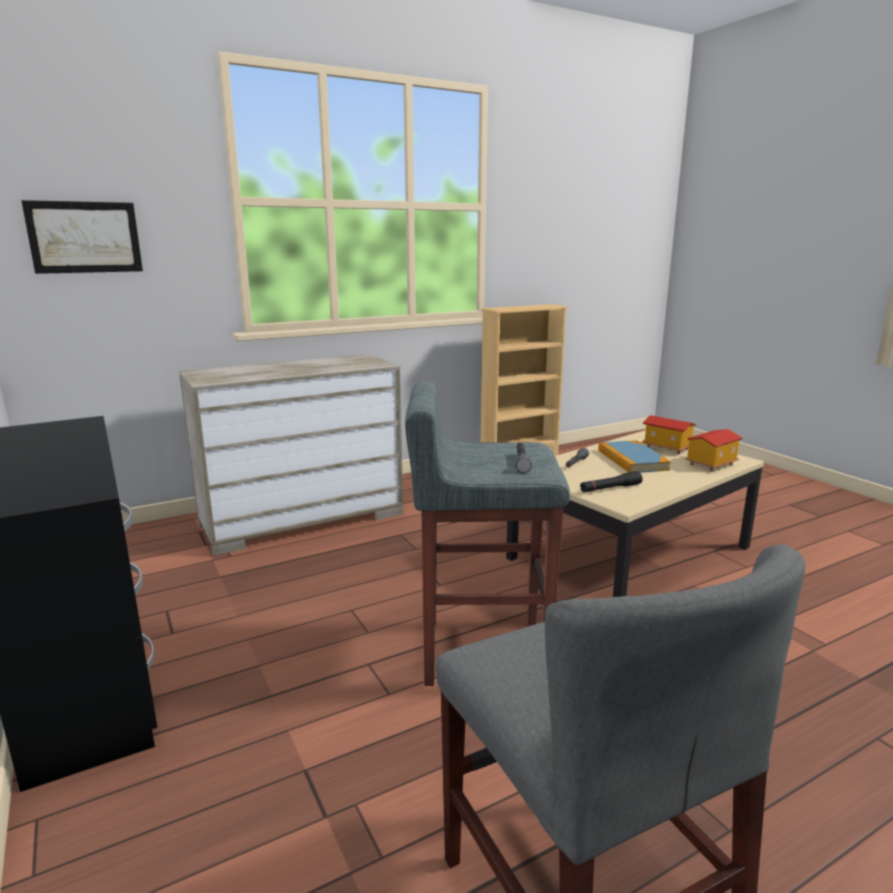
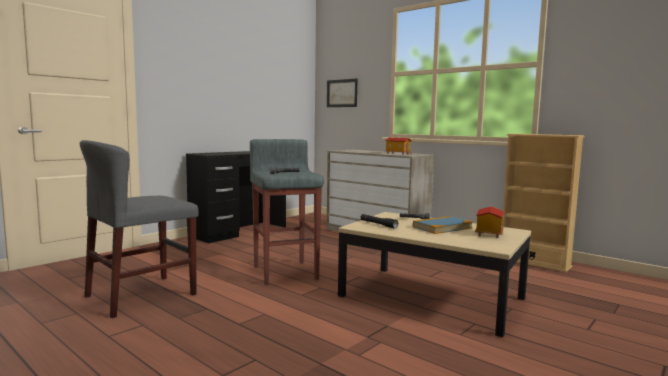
camera: 70 degrees right, 10 degrees down
toy house [685,429,742,471] -> toy house moved to [385,138,412,155]

